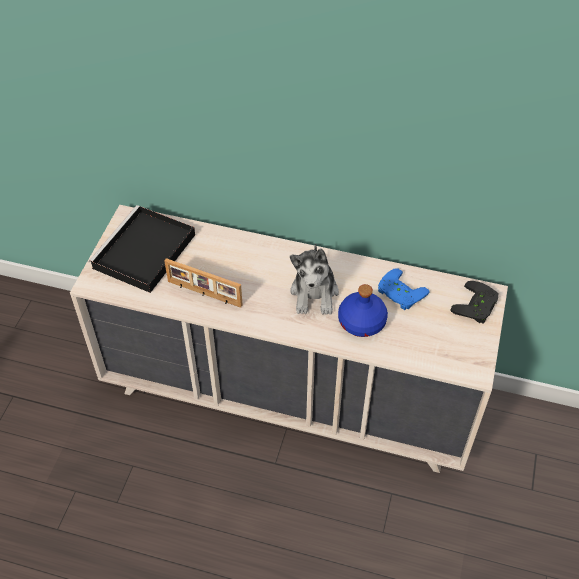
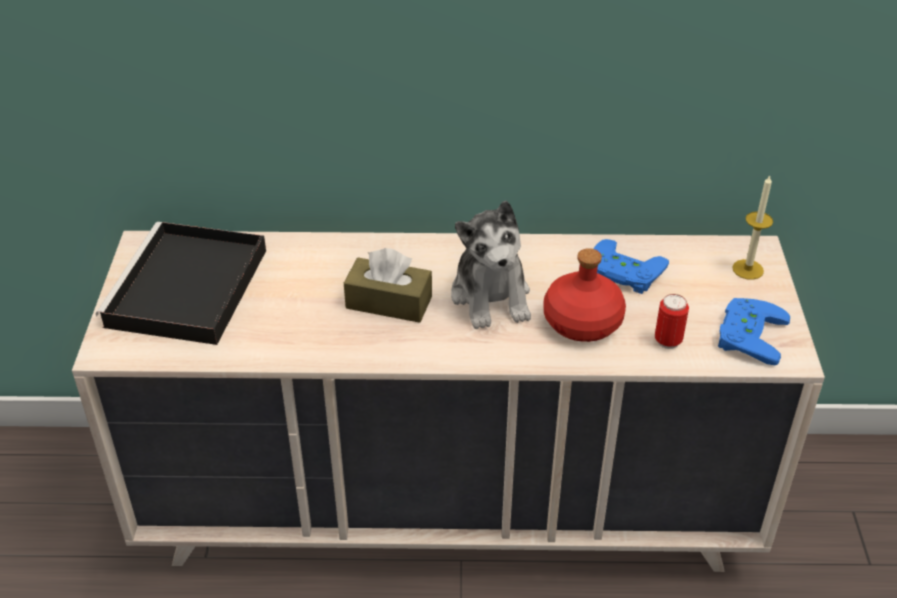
camera: 15 degrees left, 10 degrees down
picture frame [164,258,242,308] -> none
blue bottle [338,284,388,337] -> red bottle [544,248,626,342]
black game controller [450,281,498,323] -> candle [732,175,773,280]
none -> brown tissue box [344,248,432,323]
none -> can [655,294,689,349]
none -> blue game controller [718,298,790,365]

